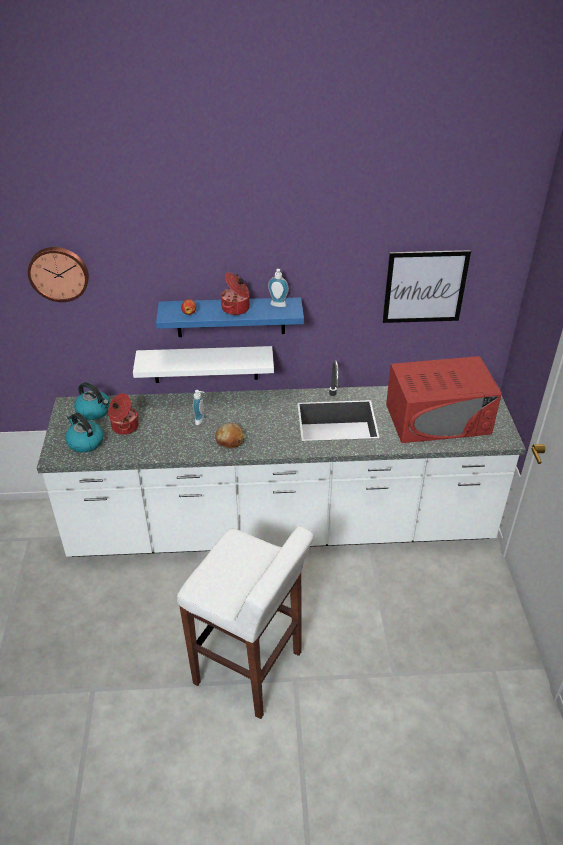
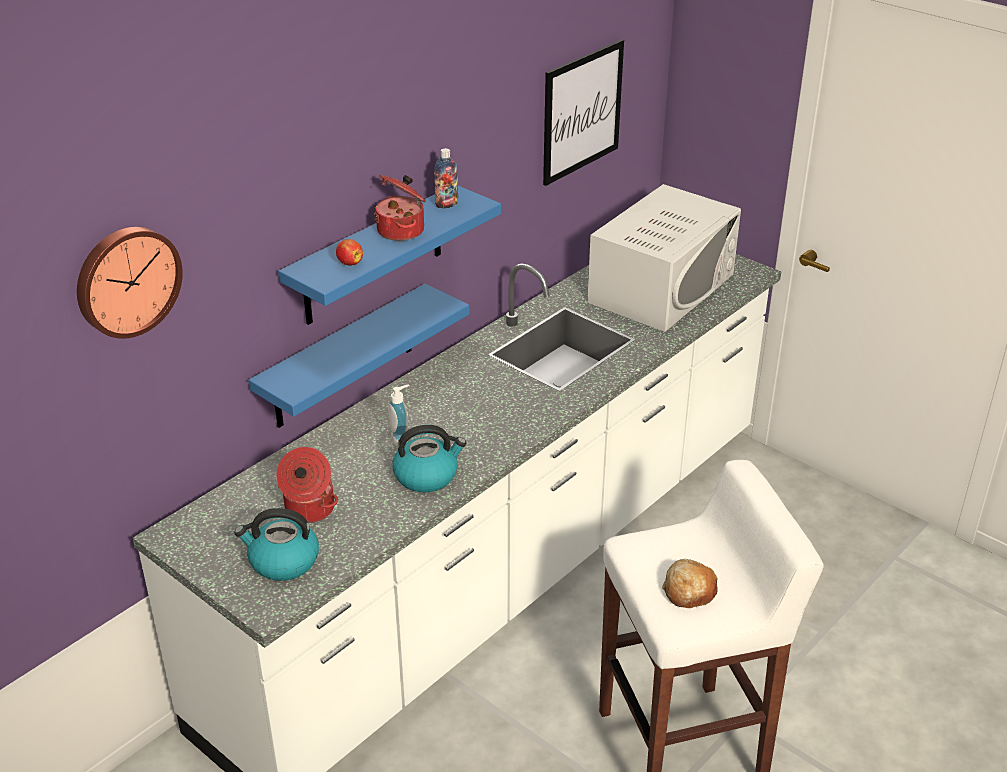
camera: 45 degrees left, 5 degrees down
kettle [74,382,111,420] -> kettle moved to [392,425,467,492]
white shelf [133,346,274,383] -> blue shelf [248,284,469,428]
bread [215,423,245,449] -> bread moved to [662,559,718,608]
soap dispenser [268,269,289,307] -> bottle [434,148,458,208]
red microwave [386,356,502,443] -> white microwave [587,184,741,332]

